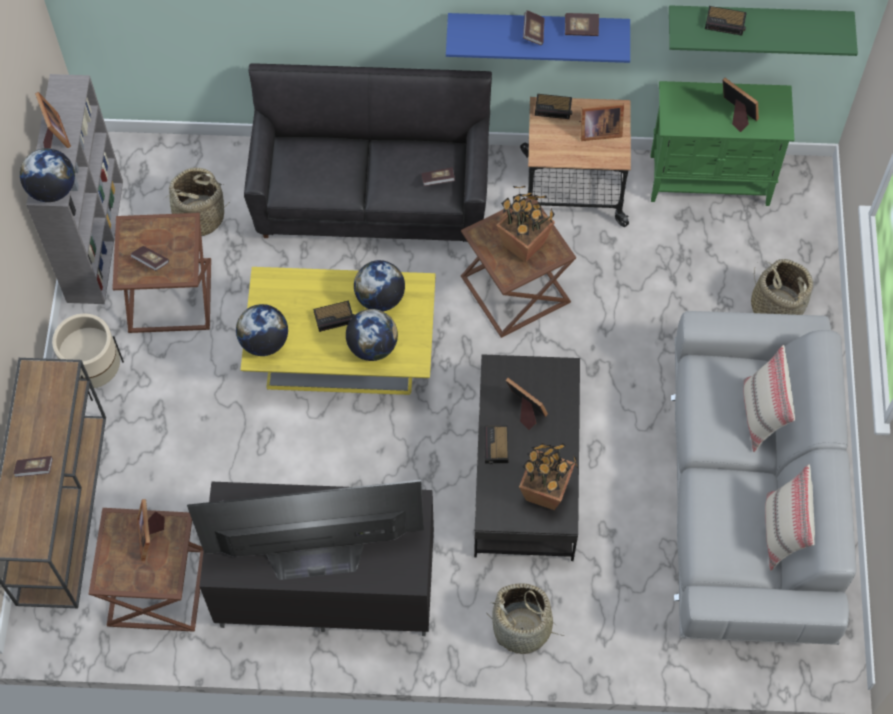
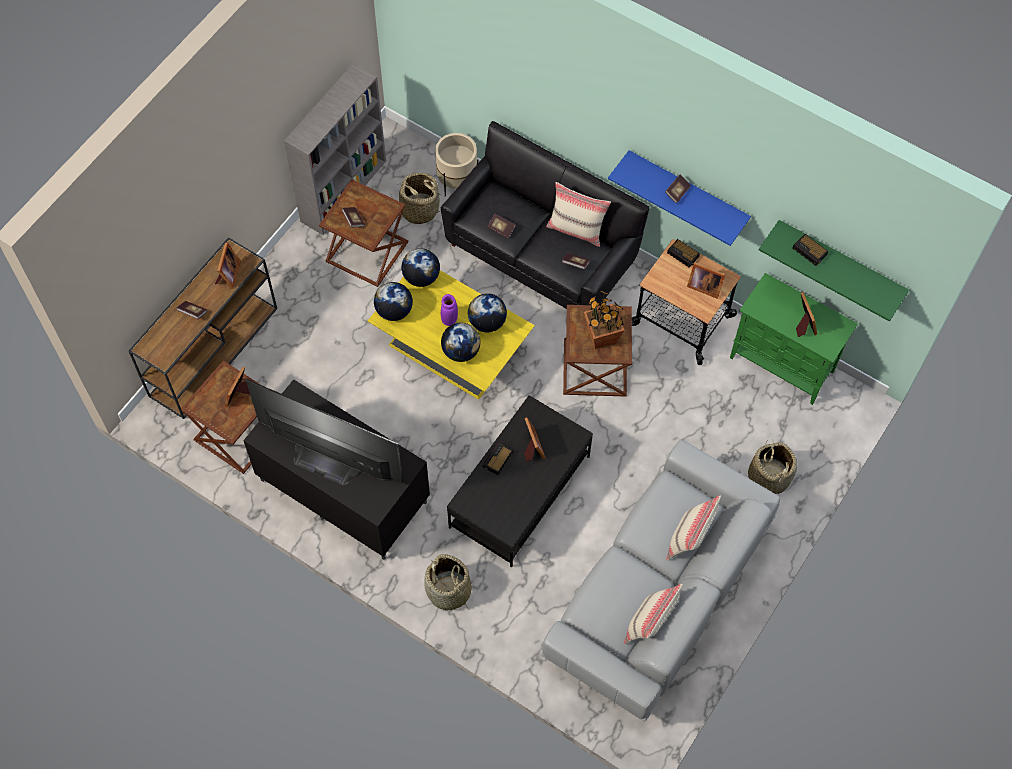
camera: 30 degrees right, 0 degrees up
globe [20,148,75,202] -> globe moved to [401,248,440,287]
picture frame [35,92,71,148] -> picture frame moved to [215,243,241,289]
beige planter [52,314,124,401] -> beige planter moved to [435,133,478,197]
alarm clock [313,300,355,332] -> purple vase [441,294,458,326]
potted plant [519,443,579,510] -> none
book [565,13,599,36] -> book moved to [487,214,515,238]
none -> beige pillow [546,182,611,247]

